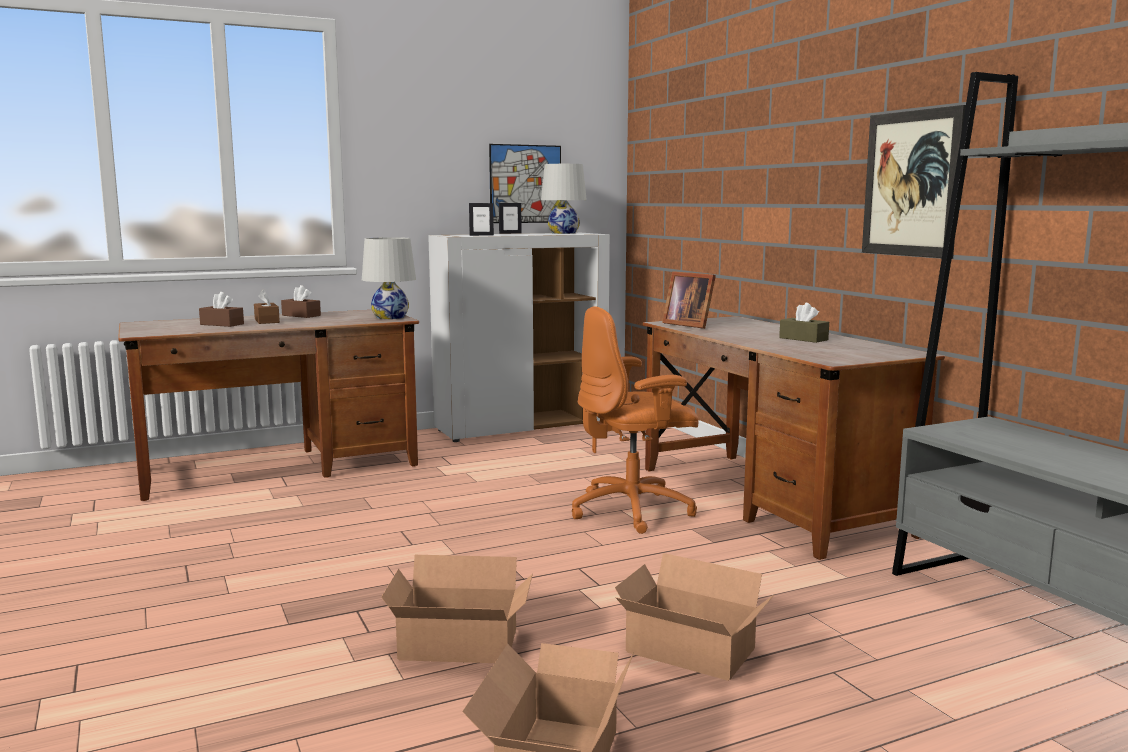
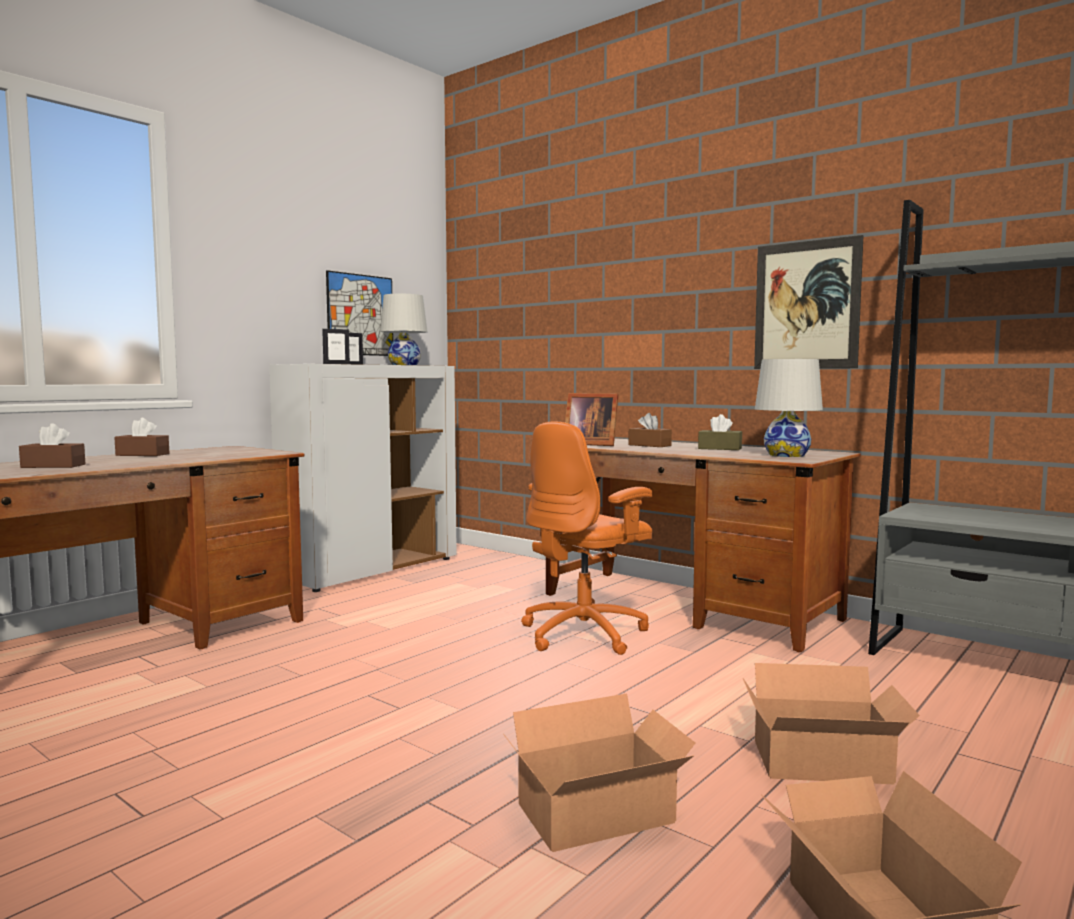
camera: 25 degrees left, 5 degrees down
brown tissue box [254,289,280,324] -> brown tissue box moved to [628,413,672,447]
white table lamp [362,237,416,319] -> white table lamp moved to [755,359,823,457]

